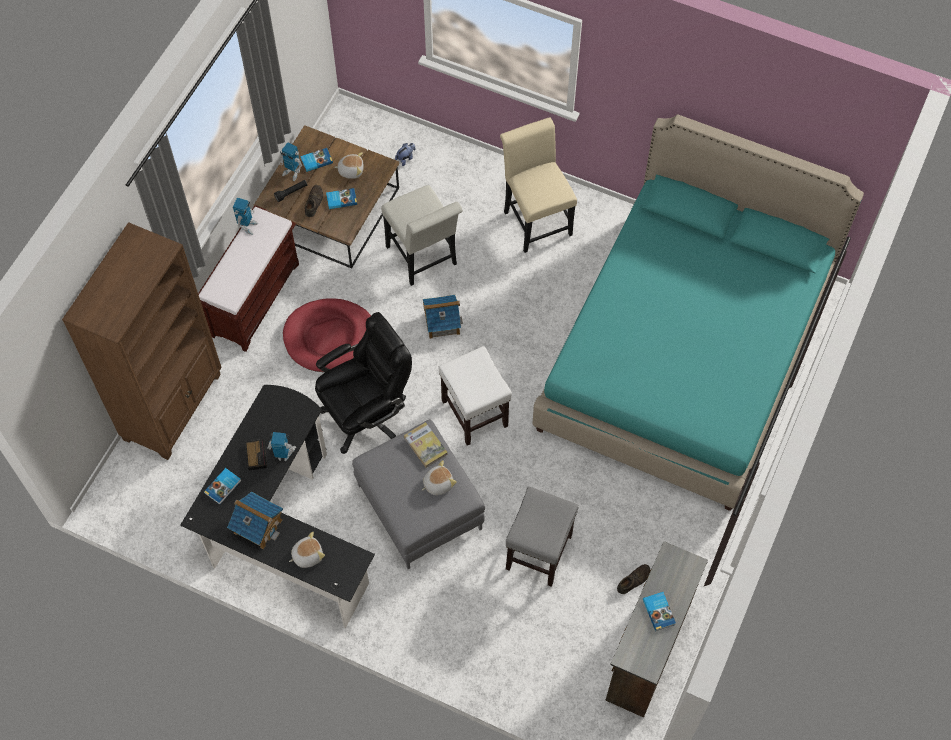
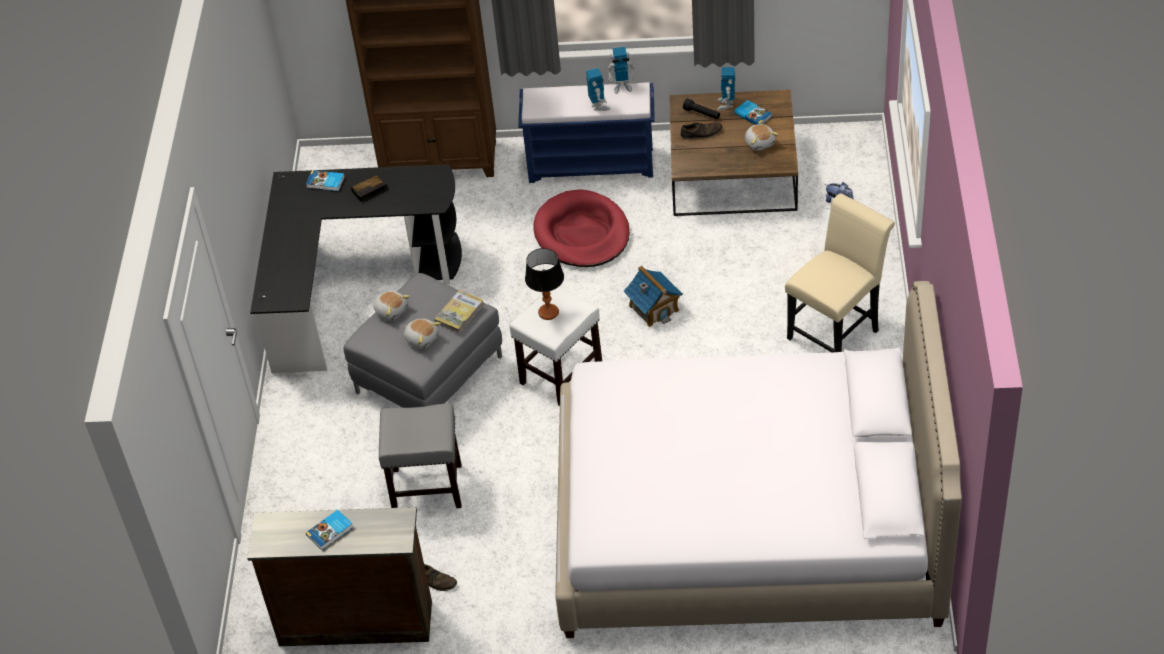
camera: 70 degrees right, 15 degrees down
brown bench [198,205,299,352] -> blue bench [518,82,655,183]
toy house [227,491,283,549] -> none
toy robot [267,432,296,461] -> toy robot moved to [586,68,610,111]
plush toy [289,532,325,568] -> plush toy moved to [374,291,410,321]
black office chair [315,312,412,454] -> none
book [326,188,357,209] -> none
white chair [381,185,463,286] -> none
turquoise bed [532,114,864,511] -> white bed [555,281,962,638]
none -> table lamp [525,248,564,320]

